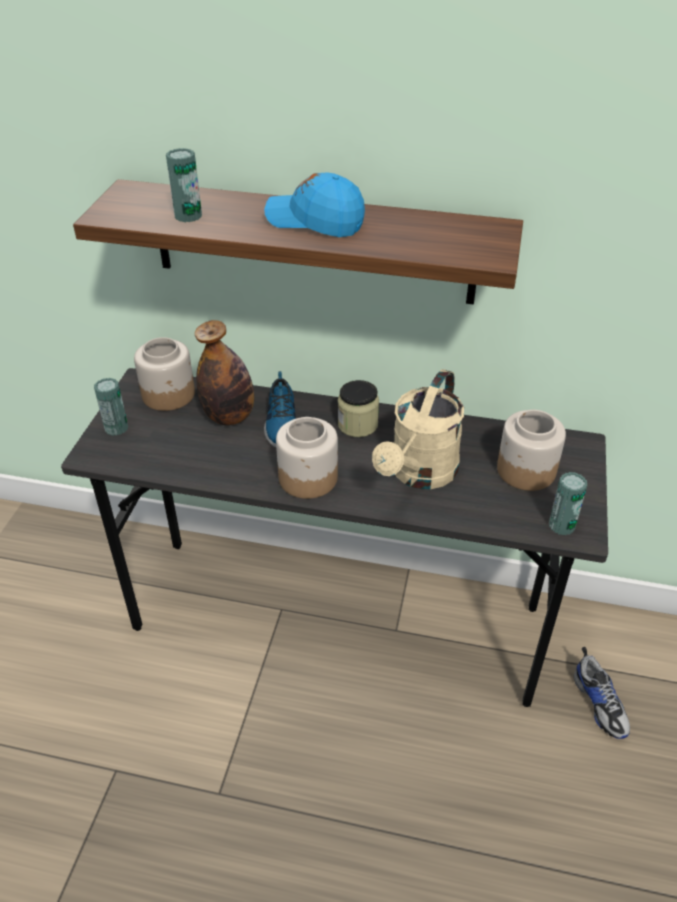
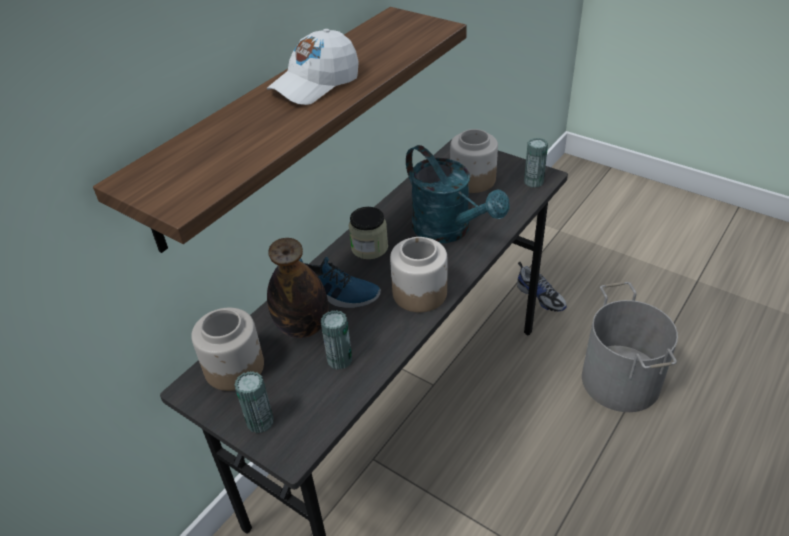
camera: 65 degrees left, 0 degrees up
can [166,148,202,222] -> can moved to [321,310,352,370]
blue cap [264,172,365,237] -> white cap [267,29,359,105]
beige watering can [372,369,464,489] -> turquoise watering can [406,145,509,243]
shoe [573,647,630,739] -> shoe turned 45 degrees clockwise [517,262,567,312]
none -> grey bucket [582,282,678,412]

